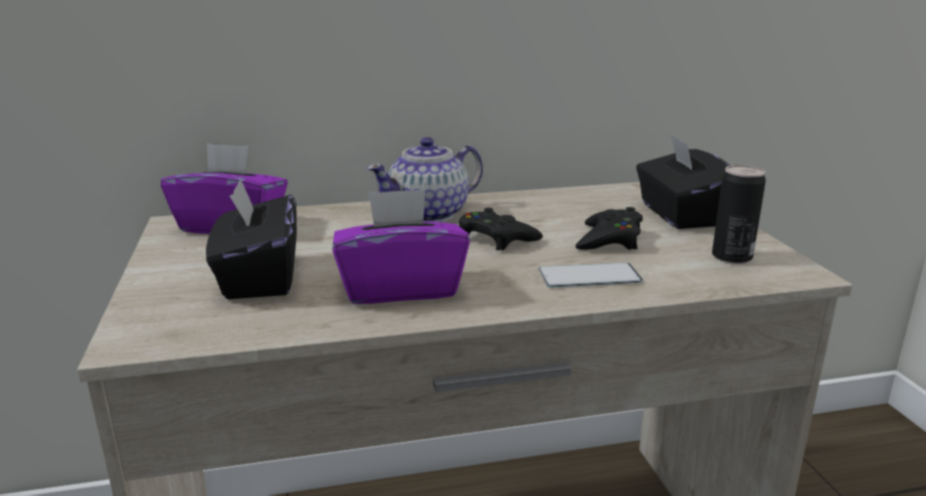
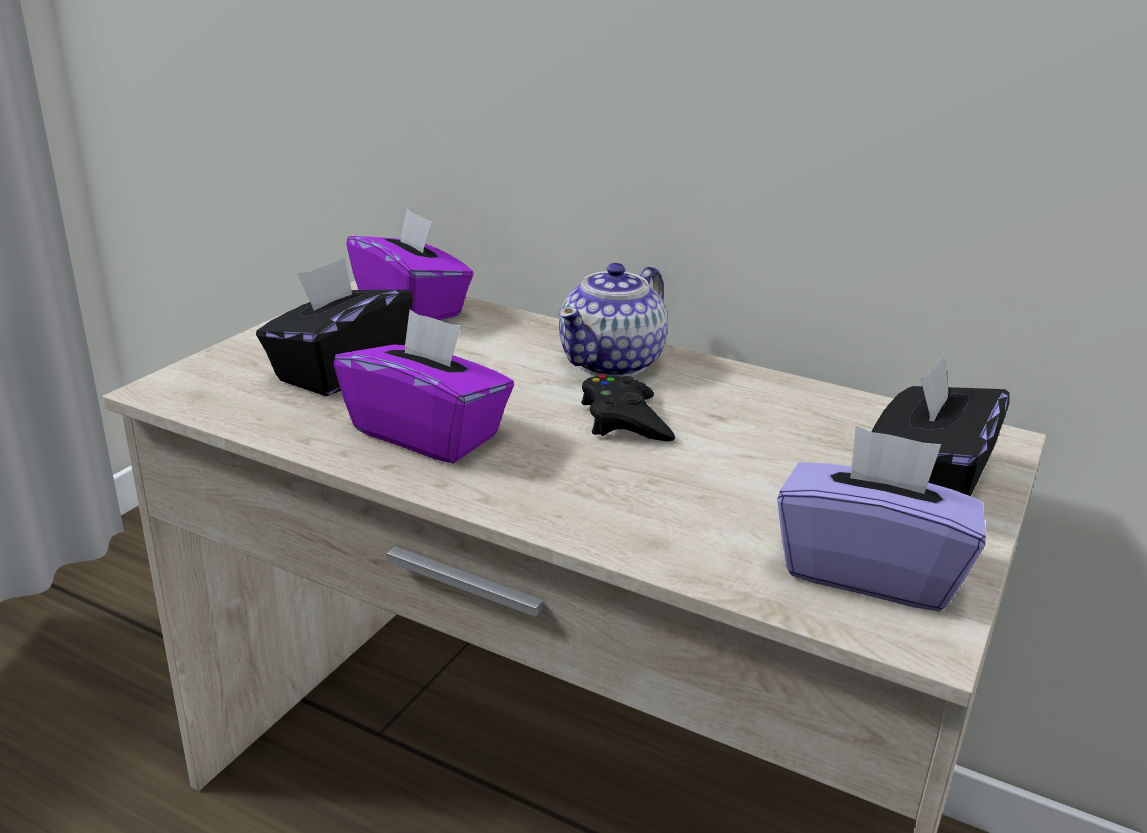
camera: 40 degrees right, 5 degrees up
teapot [367,137,483,222] -> teapot turned 60 degrees counterclockwise [558,263,668,377]
phone [539,263,643,287] -> none
black game controller [575,207,643,250] -> none
can [712,165,766,264] -> purple tissue box [777,426,986,611]

